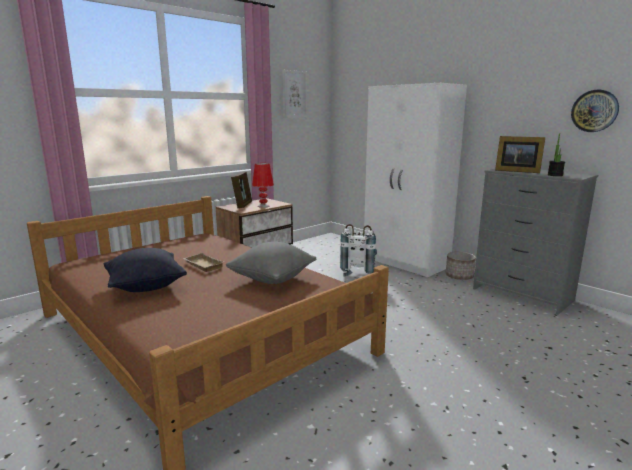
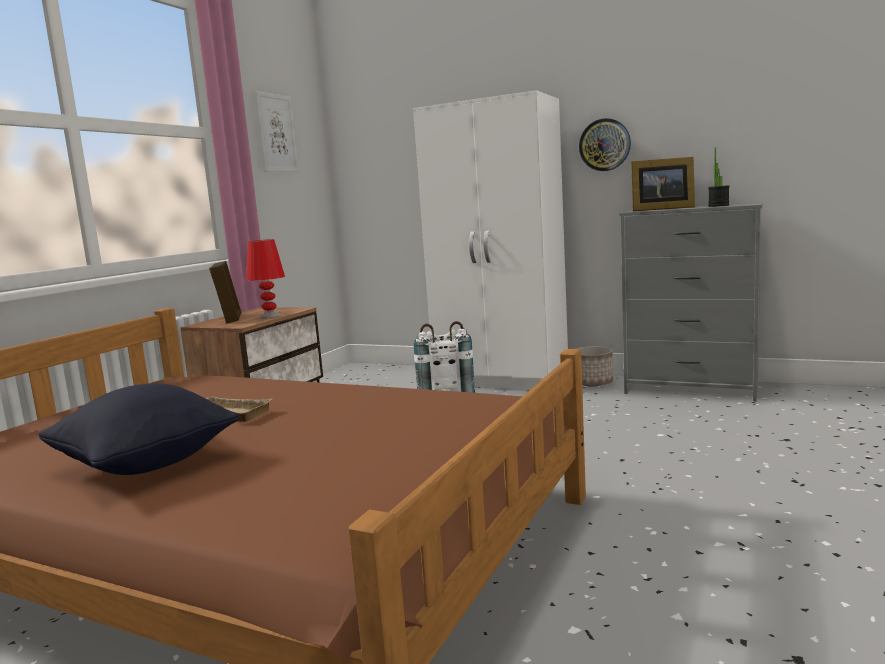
camera: 20 degrees left, 5 degrees down
grey pillow [226,242,316,284] -> none
wall clock [571,90,619,132] -> wall clock moved to [579,118,631,171]

